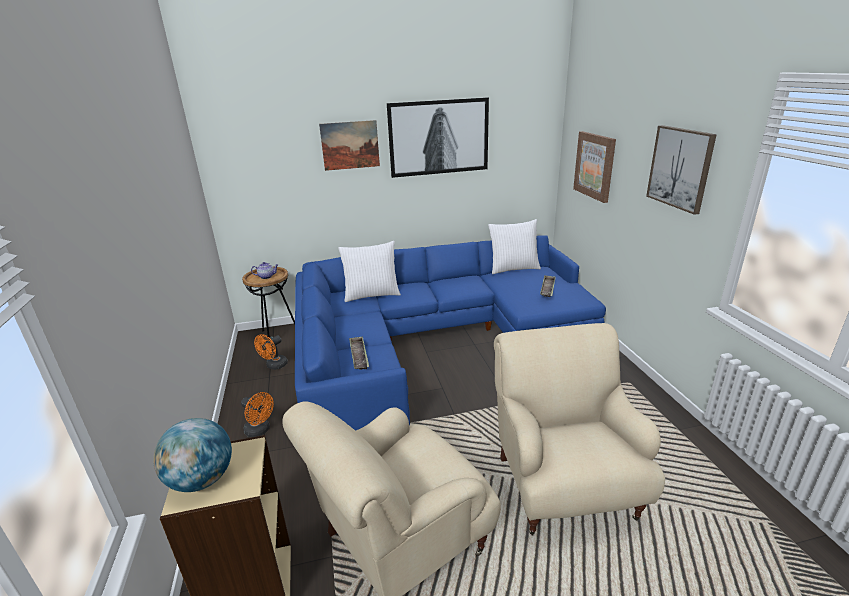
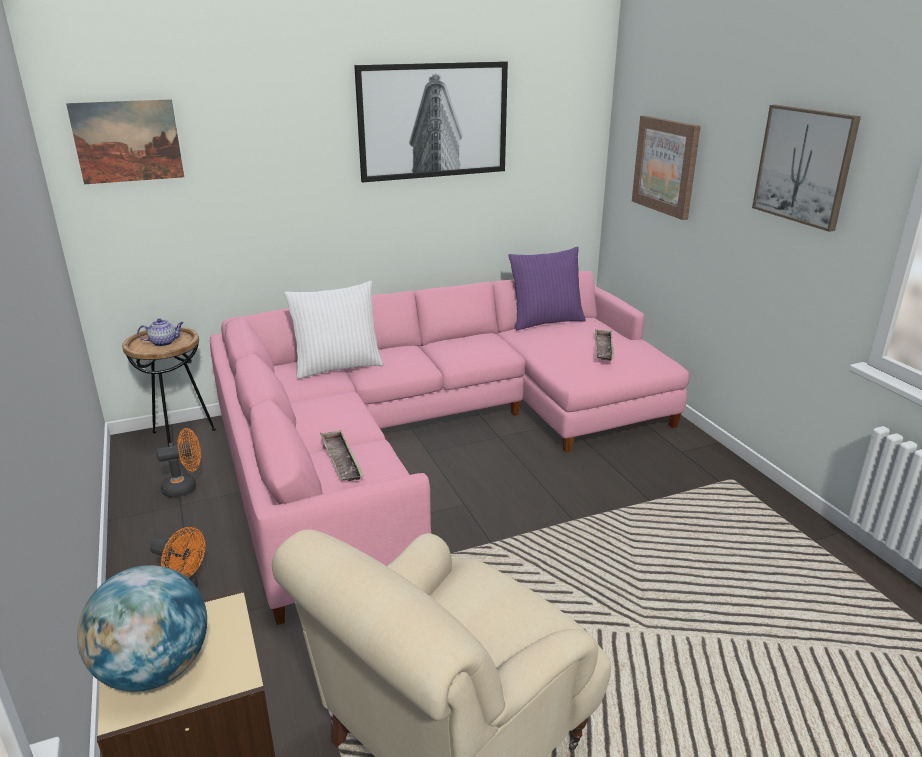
camera: 10 degrees left, 0 degrees up
orange fan [254,334,288,370] -> orange fan turned 135 degrees counterclockwise [156,428,201,498]
blue sofa [295,235,606,431] -> pink sofa [210,271,690,625]
picture [319,120,380,171] -> picture moved to [66,99,184,184]
white pillow [488,219,541,274] -> purple pillow [509,247,586,330]
beige armchair [494,323,665,536] -> none

